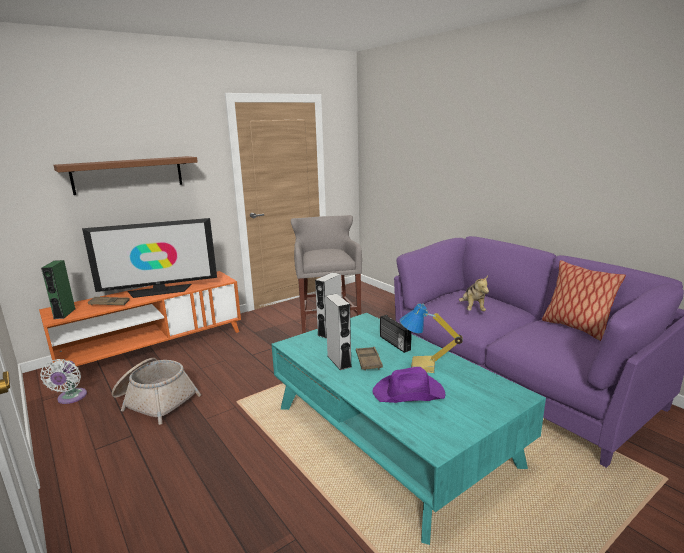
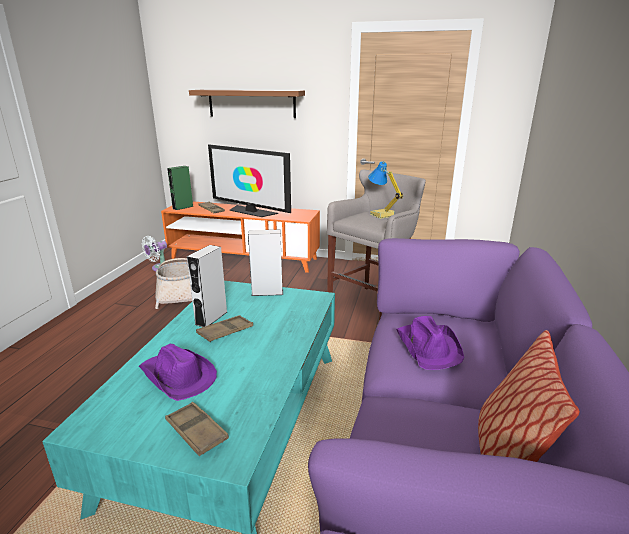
camera: 50 degrees right, 5 degrees up
radio [380,315,411,353] -> none
table lamp [400,303,463,373] -> table lamp moved to [368,161,403,219]
plush toy [459,276,489,311] -> purple hat [396,316,464,370]
none -> brown tray [165,402,229,456]

